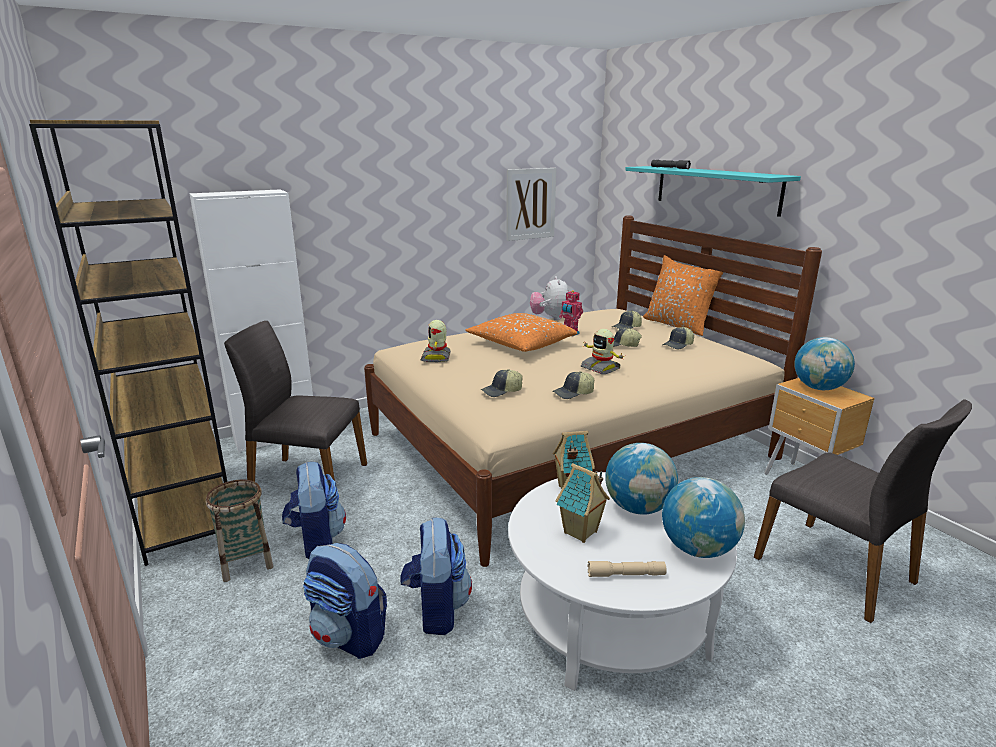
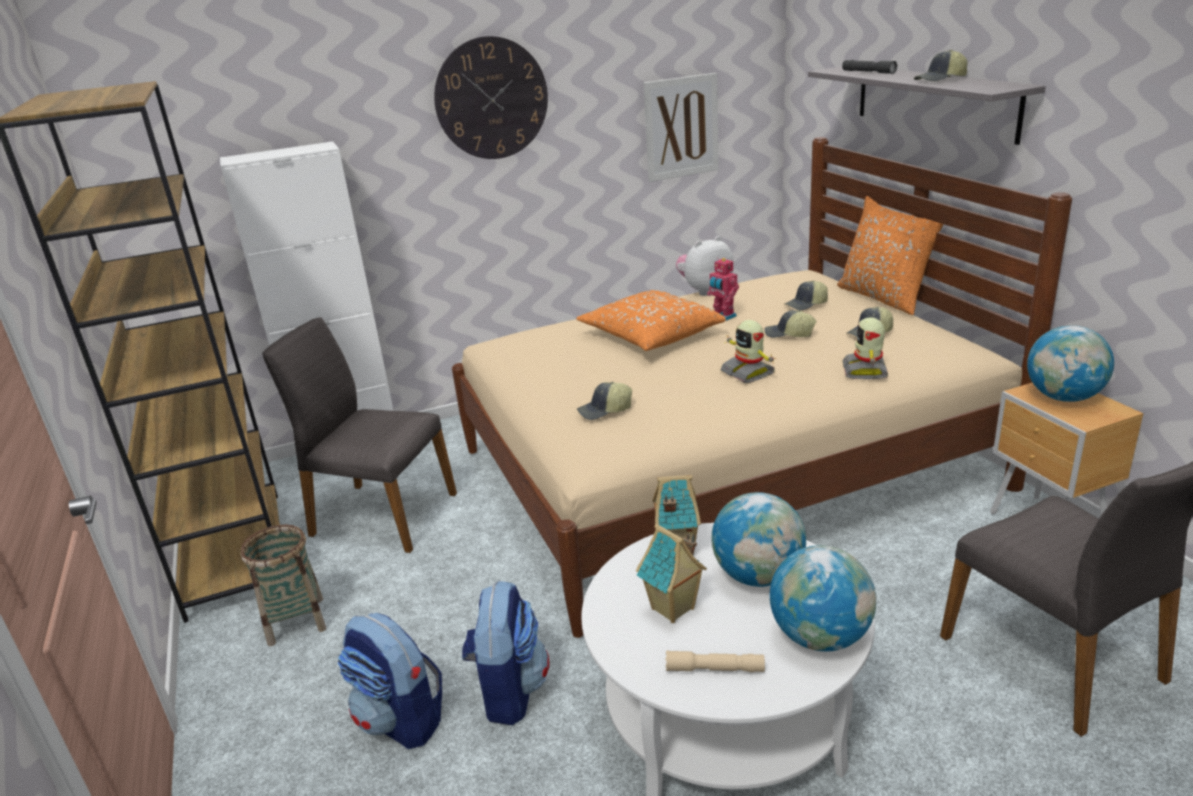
camera: 10 degrees right, 5 degrees up
backpack [282,462,346,559] -> none
toy robot [421,320,451,362] -> toy robot moved to [843,317,888,379]
plush toy [530,276,569,320] -> plush toy turned 60 degrees clockwise [676,236,734,296]
cap [552,371,594,399] -> cap moved to [914,50,967,82]
turquoise shelf [625,166,801,217] -> grey shelf [808,67,1046,145]
none -> wall clock [434,36,548,159]

